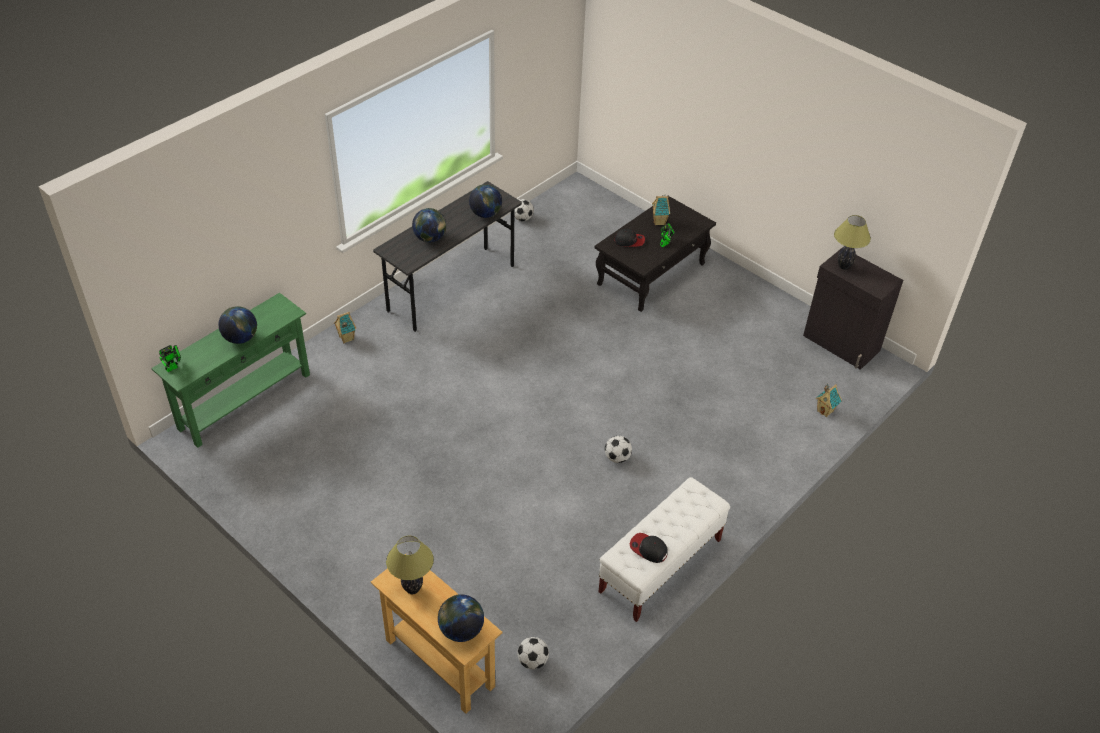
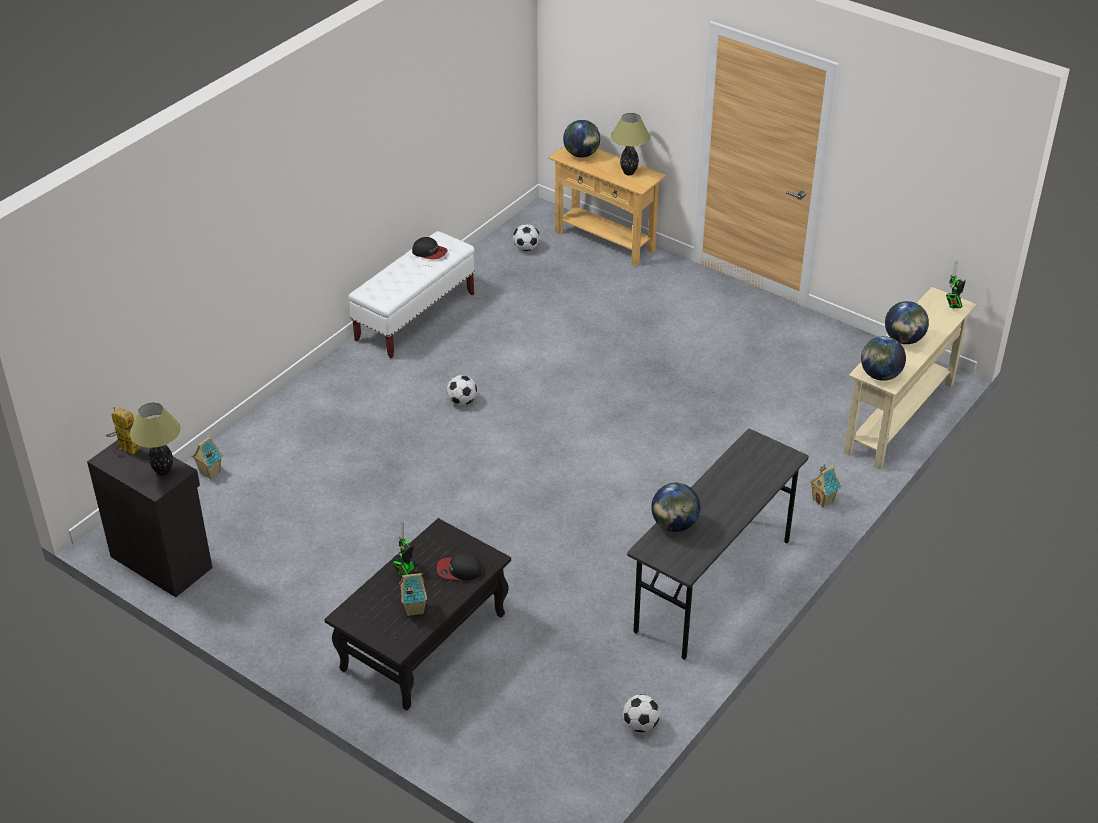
camera: 175 degrees right, 5 degrees down
green console table [151,293,310,448] -> beige console table [843,287,977,469]
globe [412,208,446,242] -> globe moved to [861,336,906,381]
none -> toy robot [106,407,141,454]

